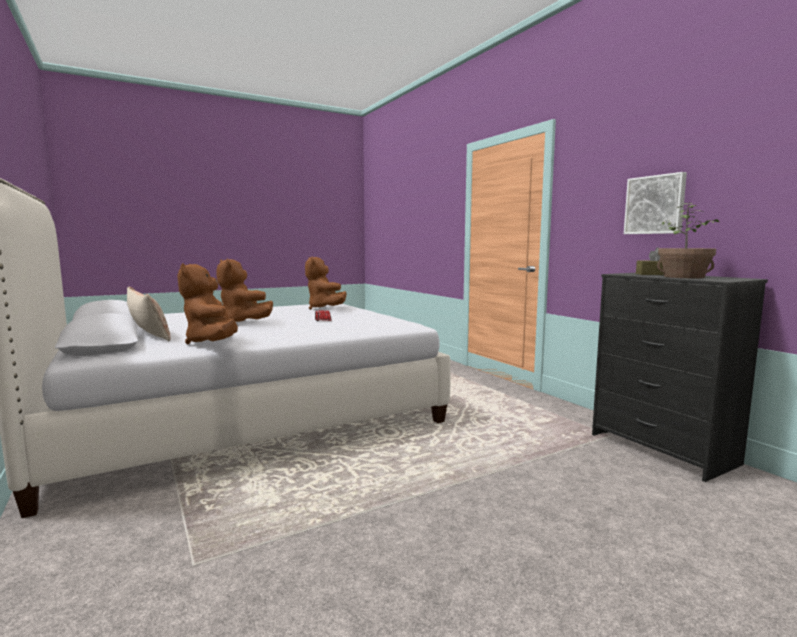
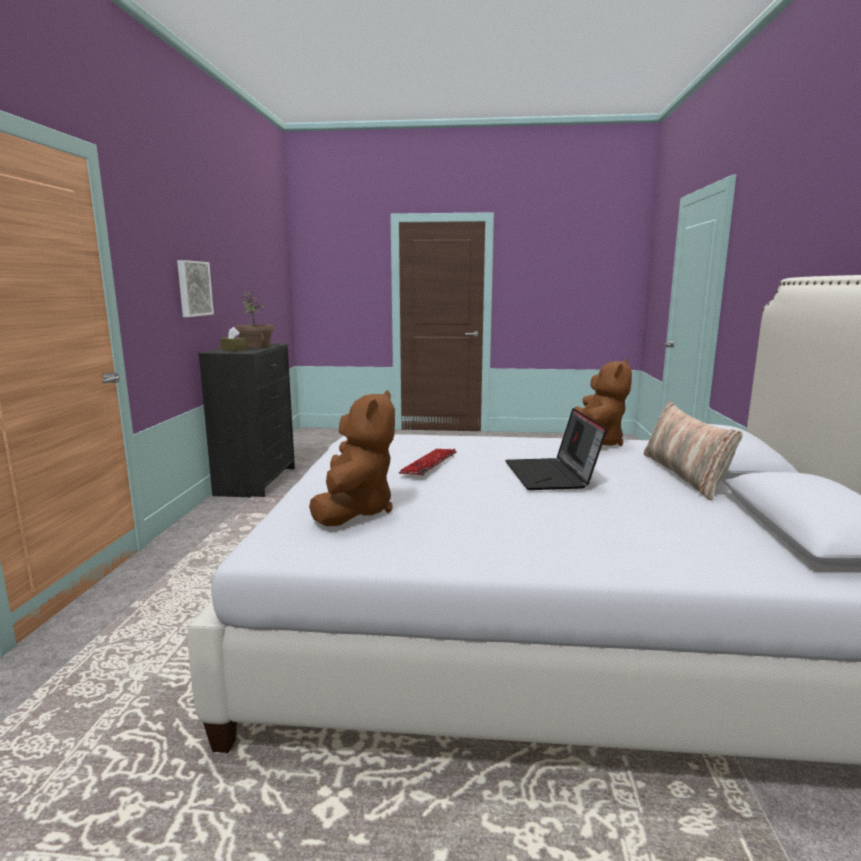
camera: 145 degrees left, 5 degrees up
brown plush toy [216,259,273,322] -> laptop [505,408,607,490]

